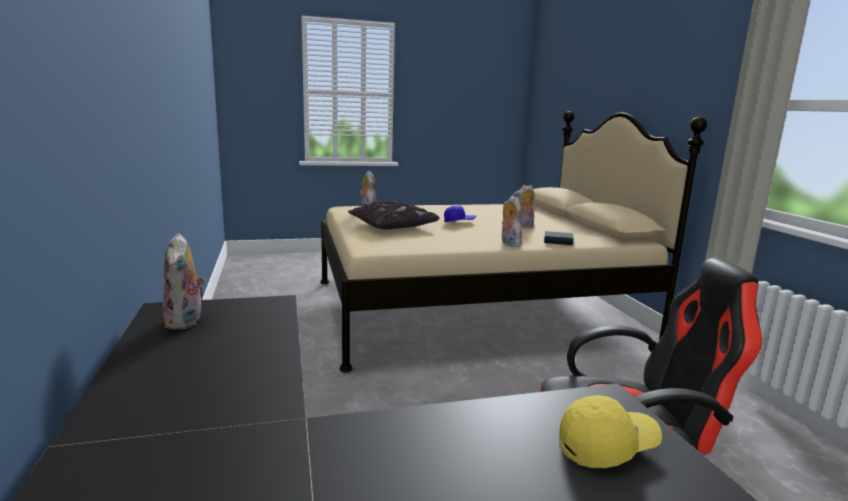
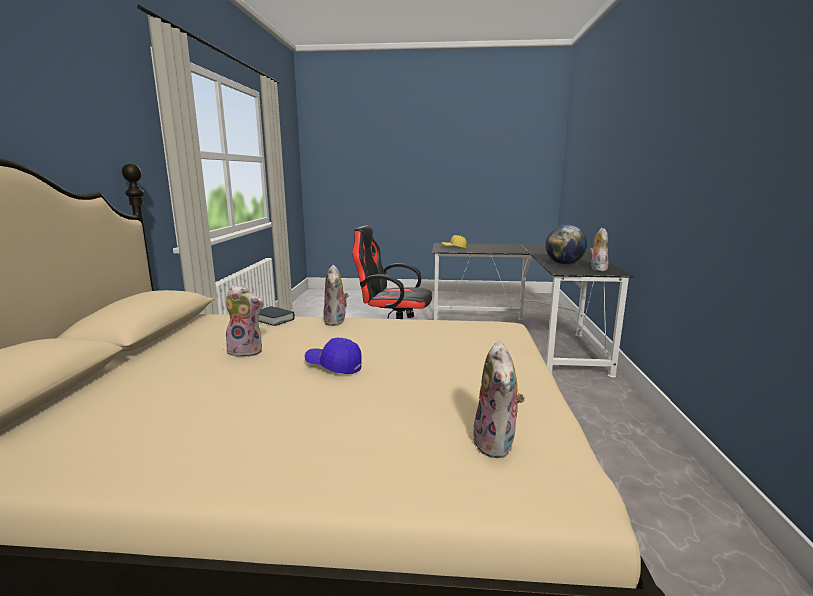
camera: 160 degrees left, 0 degrees up
black pillow [348,201,439,229] -> none
none -> globe [545,225,587,264]

